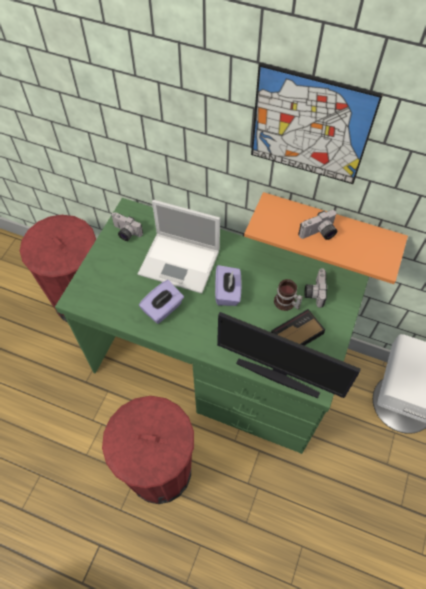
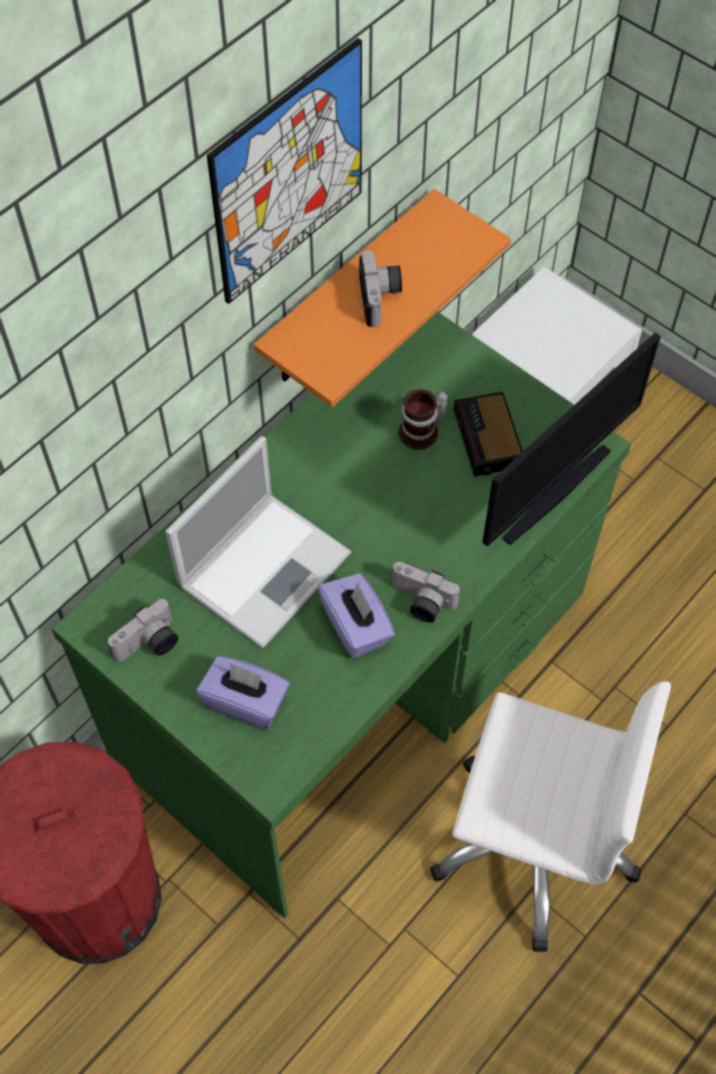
camera: 70 degrees left, 0 degrees up
red trash can [102,396,194,504] -> white office chair [430,681,671,952]
purple tissue box [215,265,242,306] -> purple tissue box moved to [196,656,290,730]
camera [304,268,327,308] -> camera moved to [392,562,460,623]

